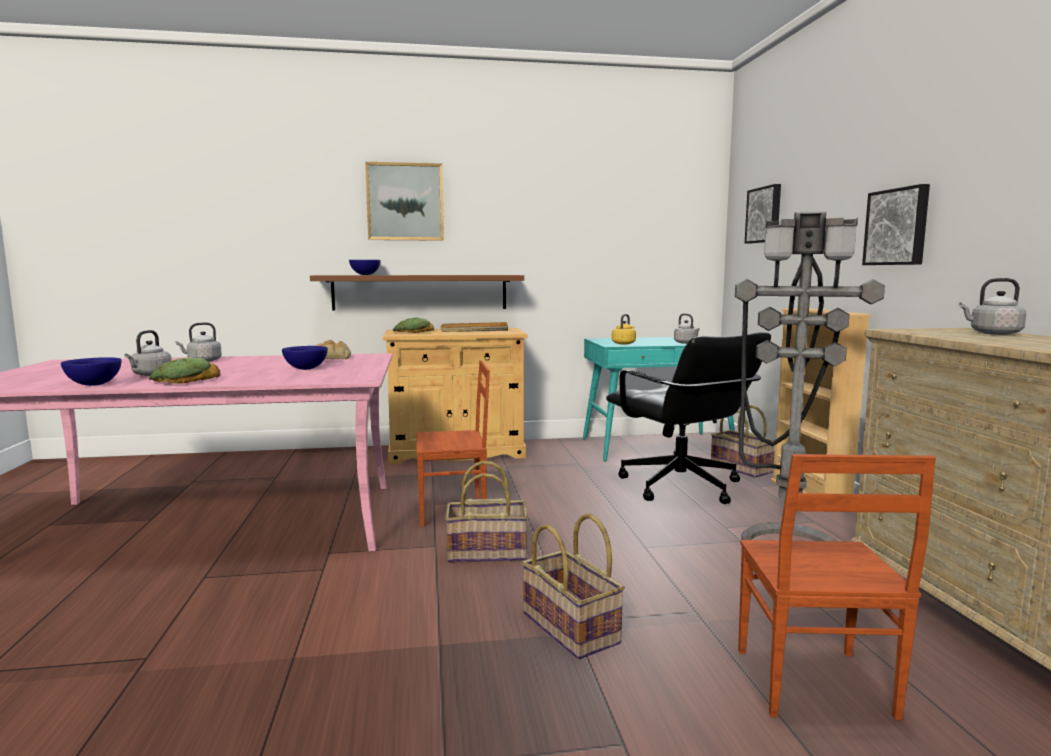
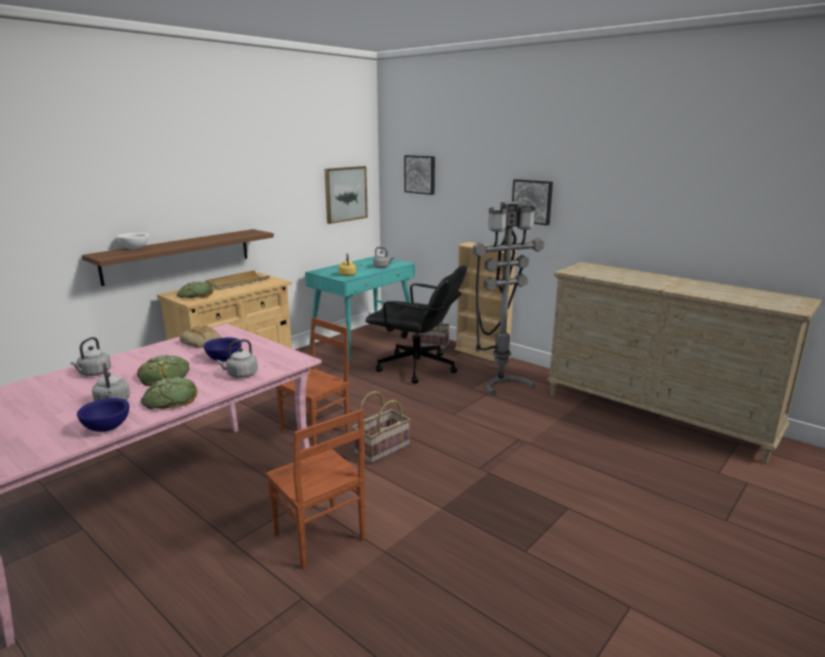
camera: 40 degrees left, 10 degrees up
blue bowl [349,260,381,275] -> white bowl [117,233,149,250]
picture [365,162,444,241] -> picture moved to [324,166,368,224]
basket [522,514,625,659] -> none
brown chair [738,454,936,720] -> brown chair moved to [266,409,365,569]
grey kettle [959,278,1026,335] -> grey kettle moved to [216,339,258,378]
none -> bread [137,355,189,386]

